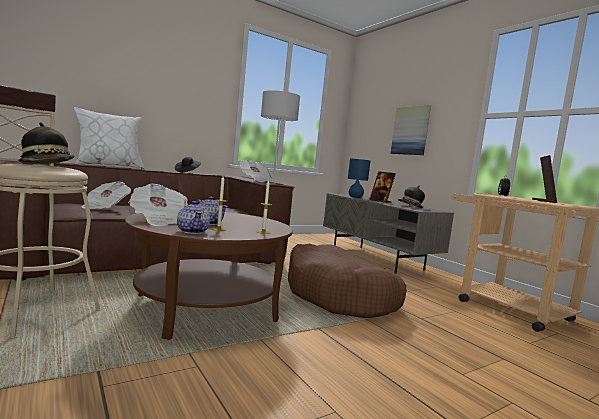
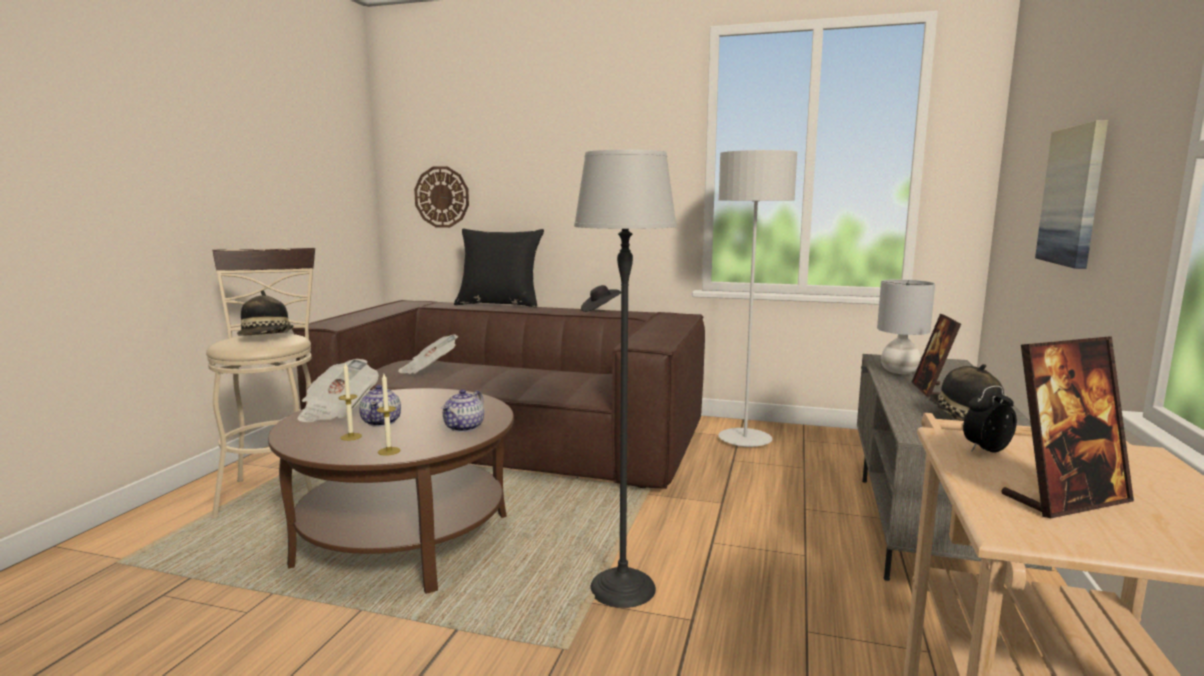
camera: 50 degrees right, 5 degrees up
white pillow [74,107,144,169] -> black pillow [454,229,544,308]
teapot [177,201,210,234] -> teapot moved to [441,389,484,432]
newspaper [240,160,273,182] -> none
brown dog bed [288,244,407,318] -> floor lamp [574,150,677,608]
blue table lamp [348,159,370,198] -> grey table lamp [877,279,935,374]
none -> wall clock [414,166,469,228]

